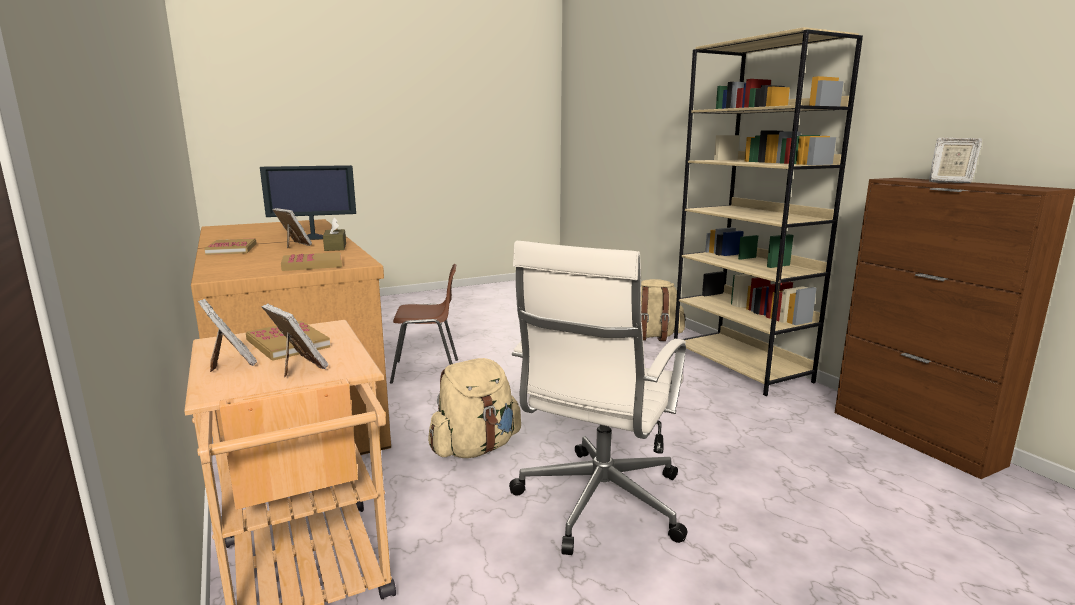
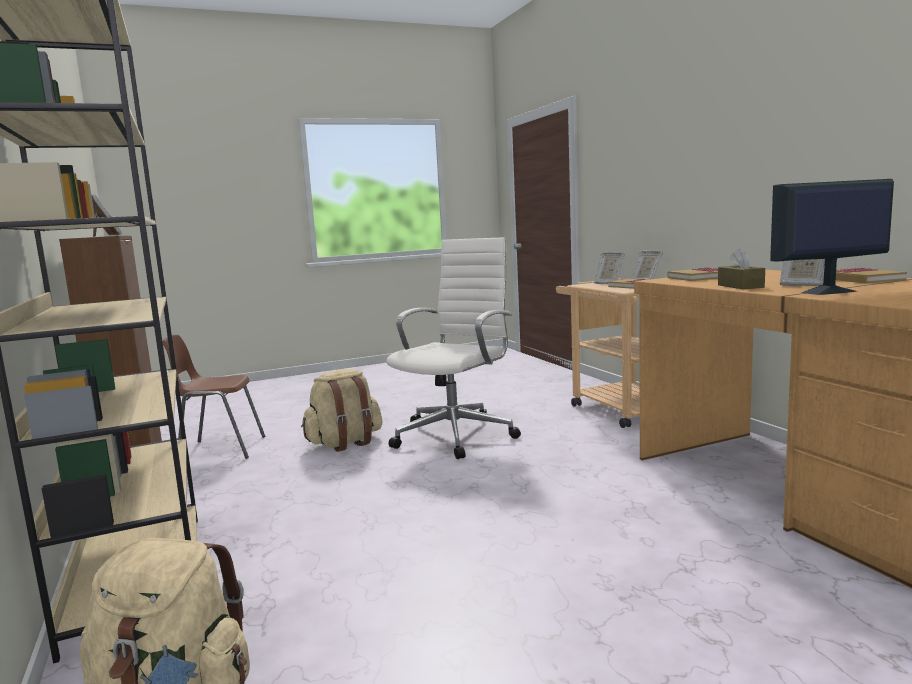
camera: 175 degrees left, 5 degrees down
brown chair [390,264,458,384] -> brown chair moved to [163,334,265,459]
beige backpack [428,358,521,458] -> beige backpack moved to [301,369,383,452]

